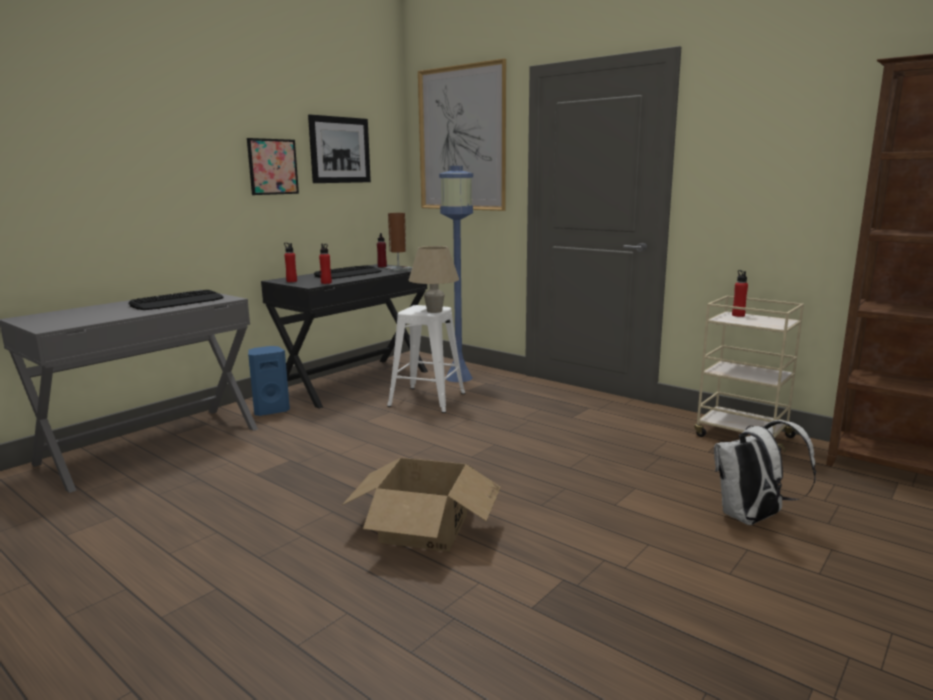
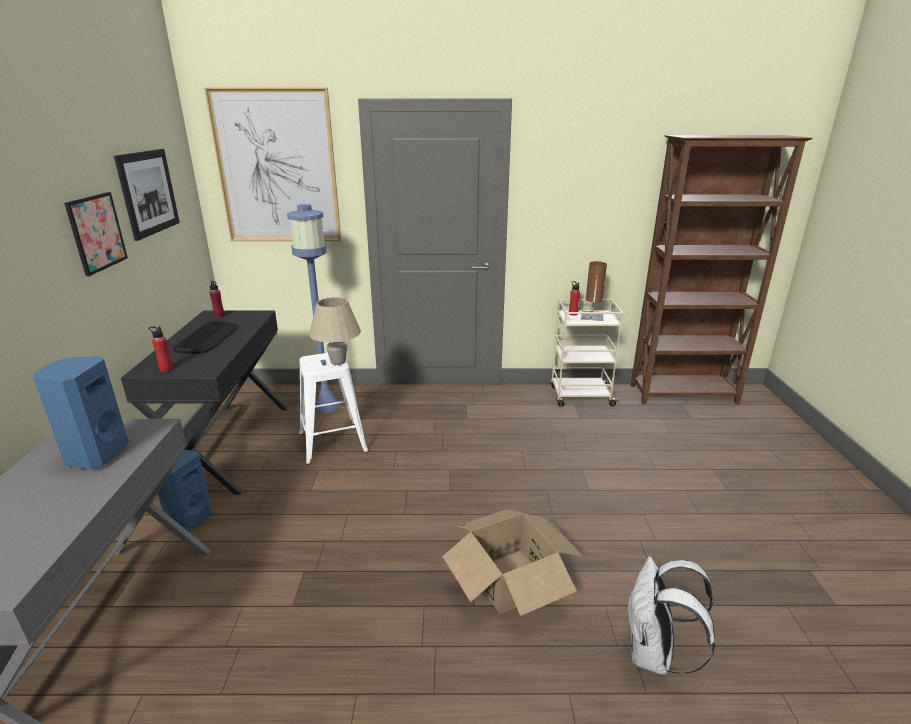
camera: 40 degrees left, 10 degrees up
keyboard [128,290,224,310] -> blue speaker [33,356,129,470]
red bottle [319,244,332,284] -> none
brown table lamp [384,213,412,272] -> brown table lamp moved to [581,261,607,321]
white backpack [714,420,816,525] -> white backpack moved to [628,556,715,675]

